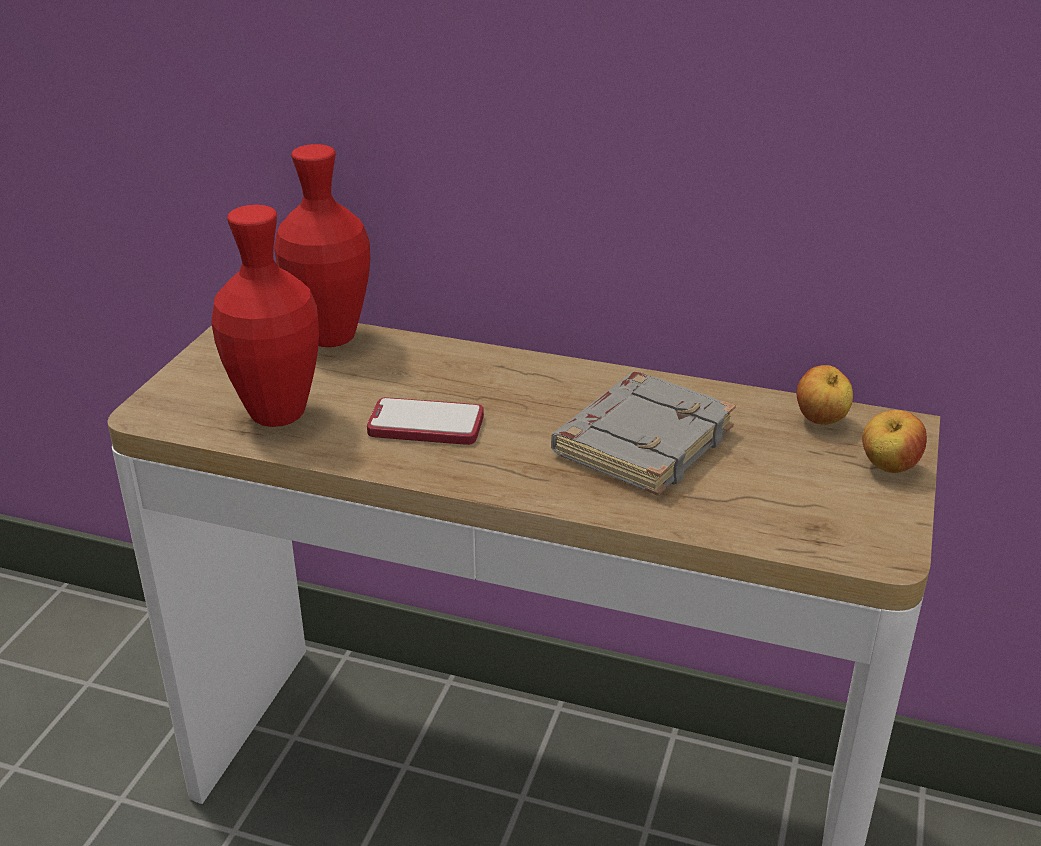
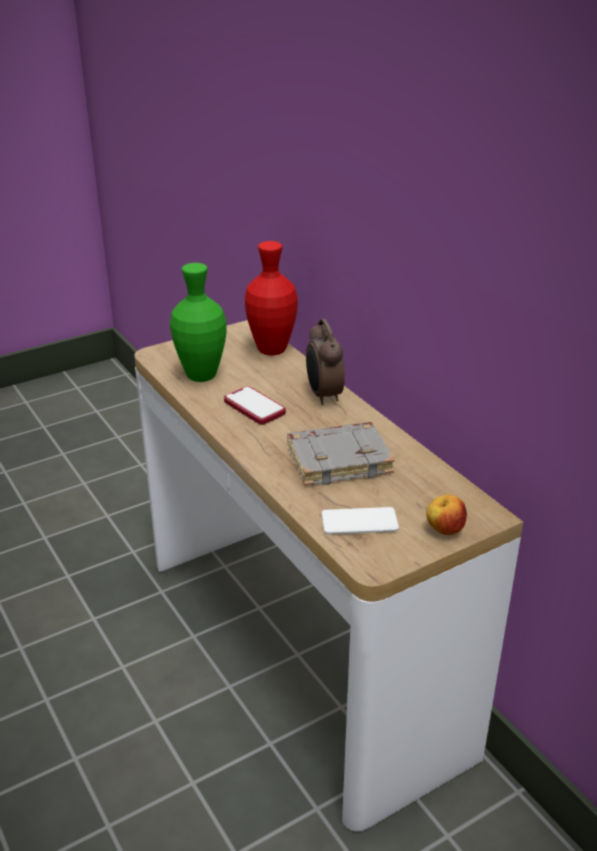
camera: 40 degrees right, 0 degrees up
red vase [211,205,319,427] -> green vase [170,263,227,382]
apple [796,365,853,425] -> none
none -> alarm clock [306,319,345,405]
none -> phone [322,507,399,535]

